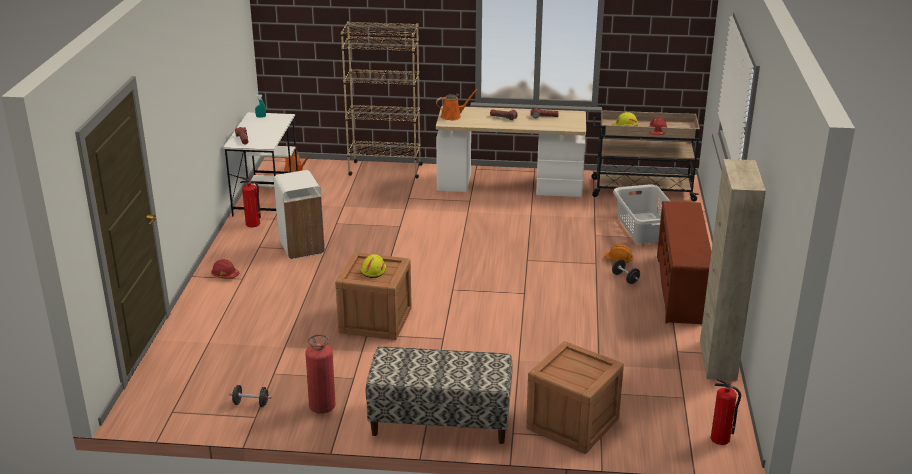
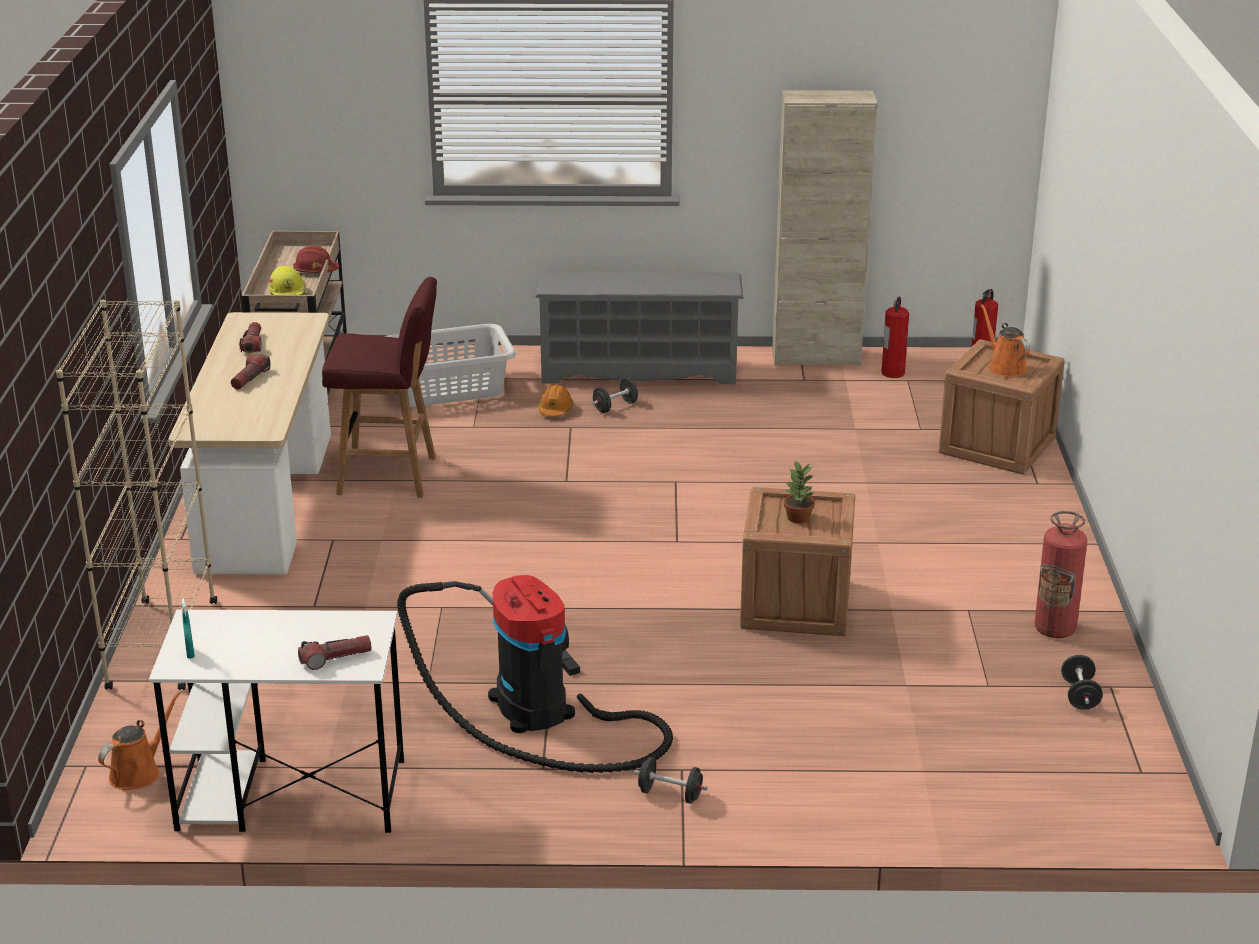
camera: 95 degrees left, 0 degrees up
red hard hat [211,259,240,279] -> black dumbbell [634,757,708,804]
fire extinguisher [240,177,261,227] -> fire extinguisher moved to [882,296,909,378]
white trash can [274,170,325,259] -> vacuum cleaner [397,575,673,773]
yellow hard hat [360,254,387,278] -> potted plant [784,461,815,524]
bench [366,347,513,444] -> none
orange watering can [436,89,478,120] -> orange watering can moved to [981,304,1030,377]
brown shoe rack [657,201,711,324] -> grey shoe rack [535,272,743,384]
none -> red stool [322,277,437,498]

